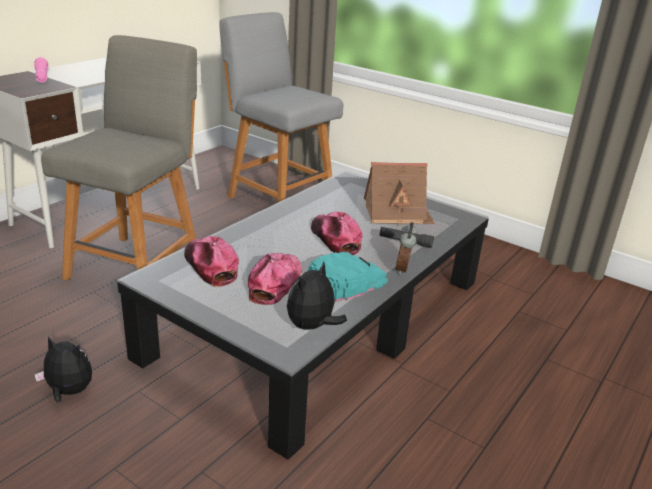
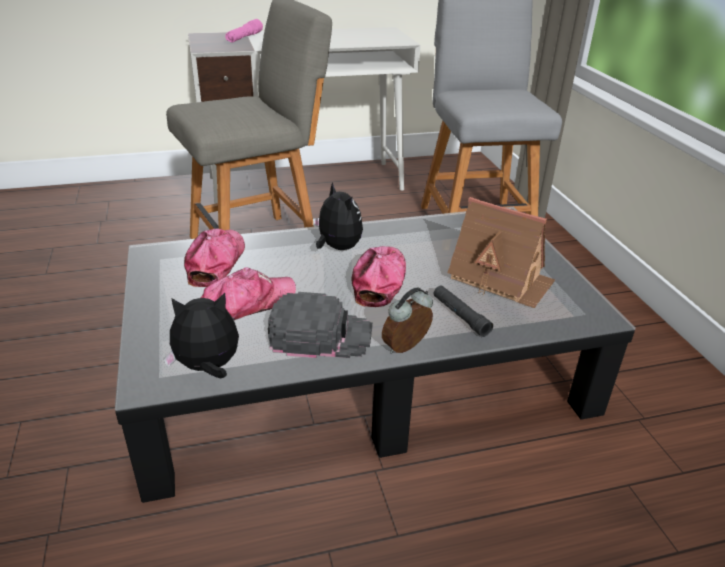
camera: 40 degrees right, 5 degrees up
plush toy [34,336,92,403] -> plush toy moved to [313,182,363,250]
turquoise cap [308,252,388,302] -> black cap [268,292,373,358]

